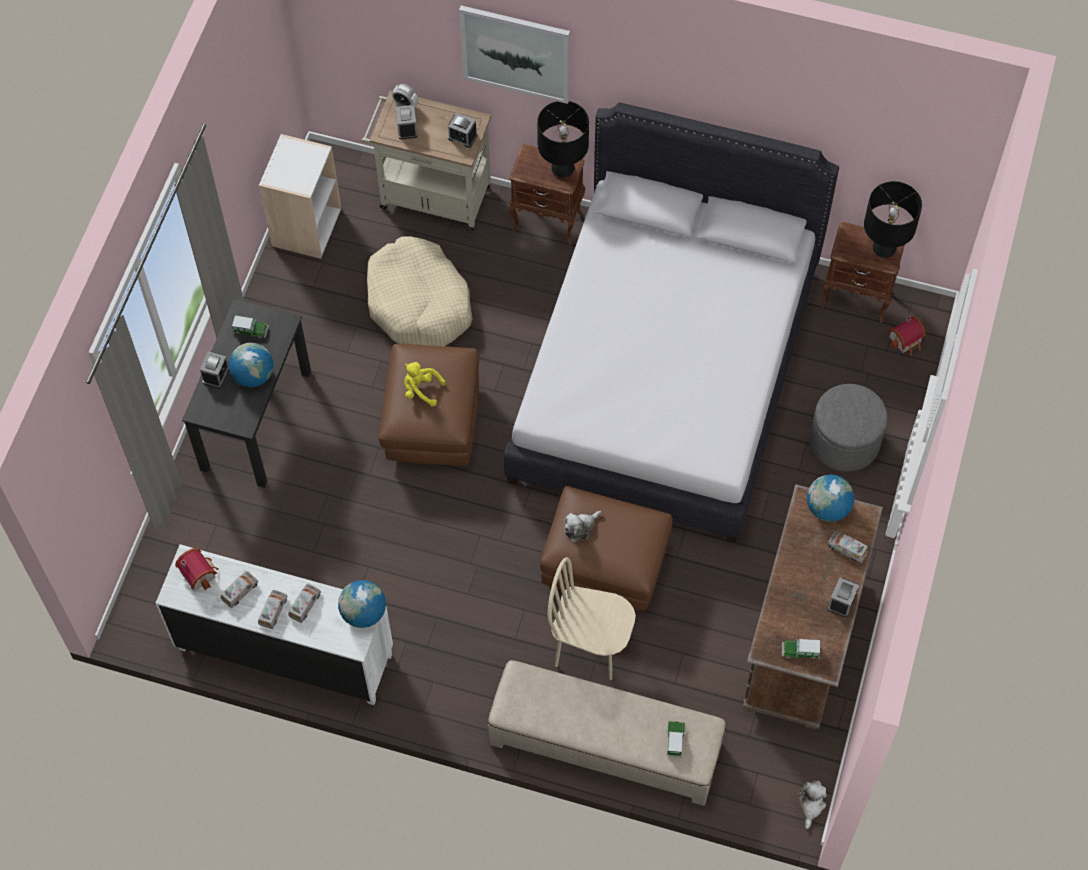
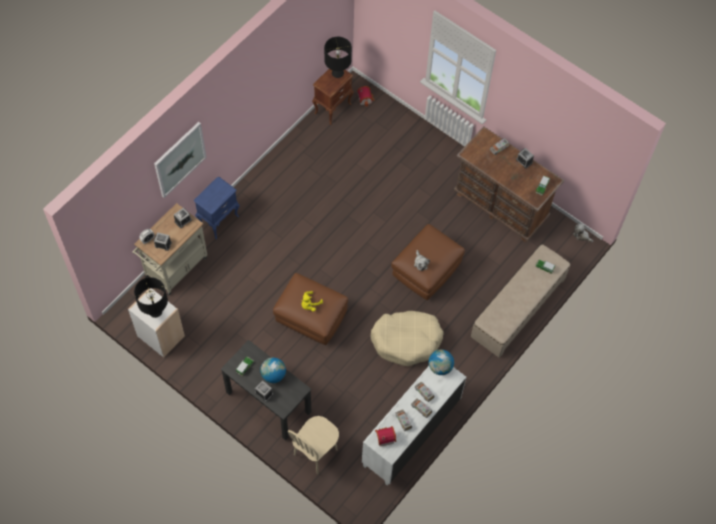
camera: 70 degrees left, 0 degrees up
beige dog bed [367,237,473,346] -> beige dog bed moved to [371,311,444,366]
white bed [504,102,839,543] -> none
brown nightstand [509,144,586,245] -> blue nightstand [194,177,240,239]
black table lamp [537,101,589,177] -> black table lamp moved to [134,277,168,318]
beige chair [548,557,636,680] -> beige chair moved to [288,416,339,474]
globe [807,475,854,522] -> none
grey ottoman [810,384,888,472] -> none

